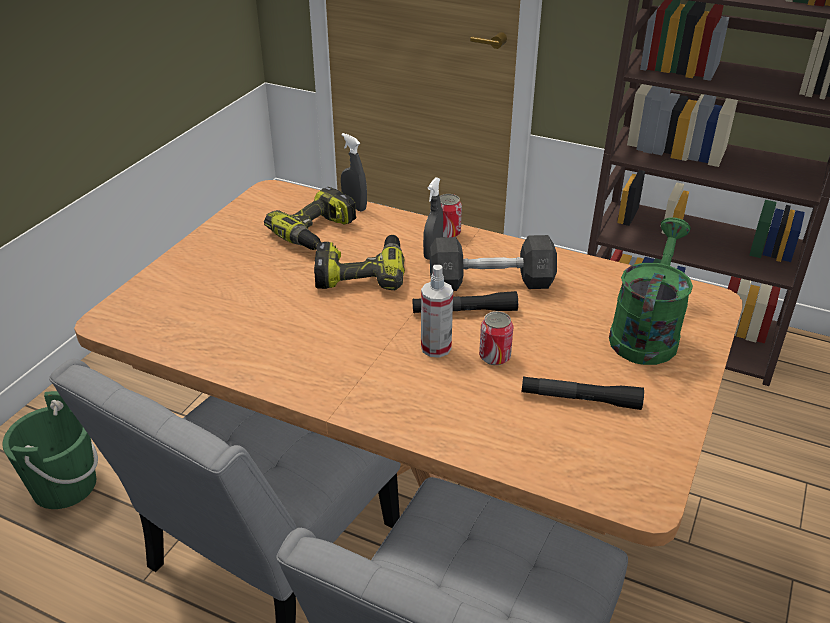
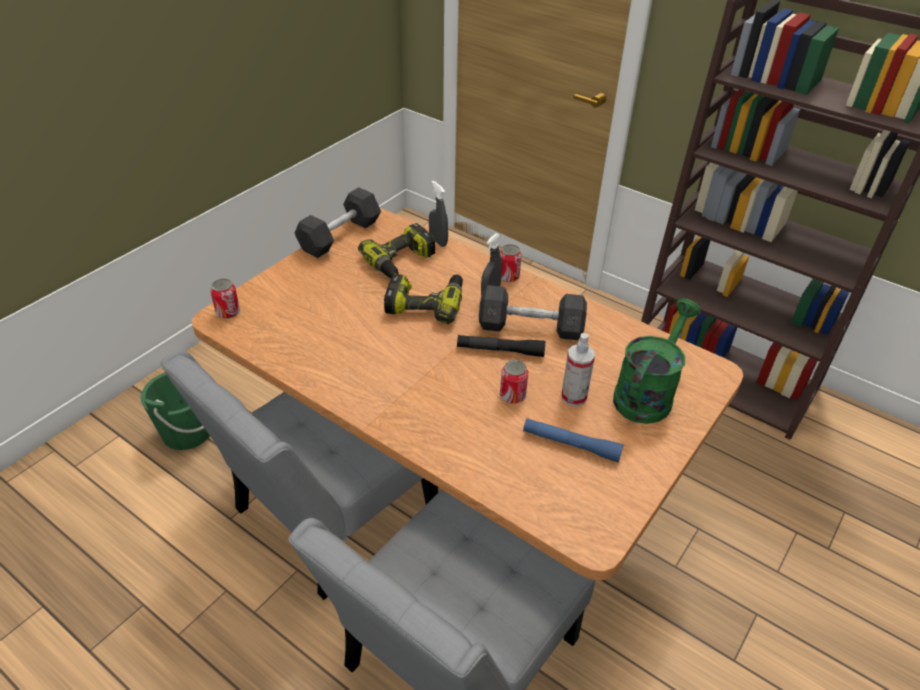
camera: 10 degrees right, 5 degrees up
spray bottle [421,265,453,358] -> spray bottle moved to [561,333,595,407]
black flashlight [522,376,644,410] -> blue flashlight [523,418,624,463]
none -> can [211,278,240,319]
none -> grey dumbbell [295,187,381,258]

